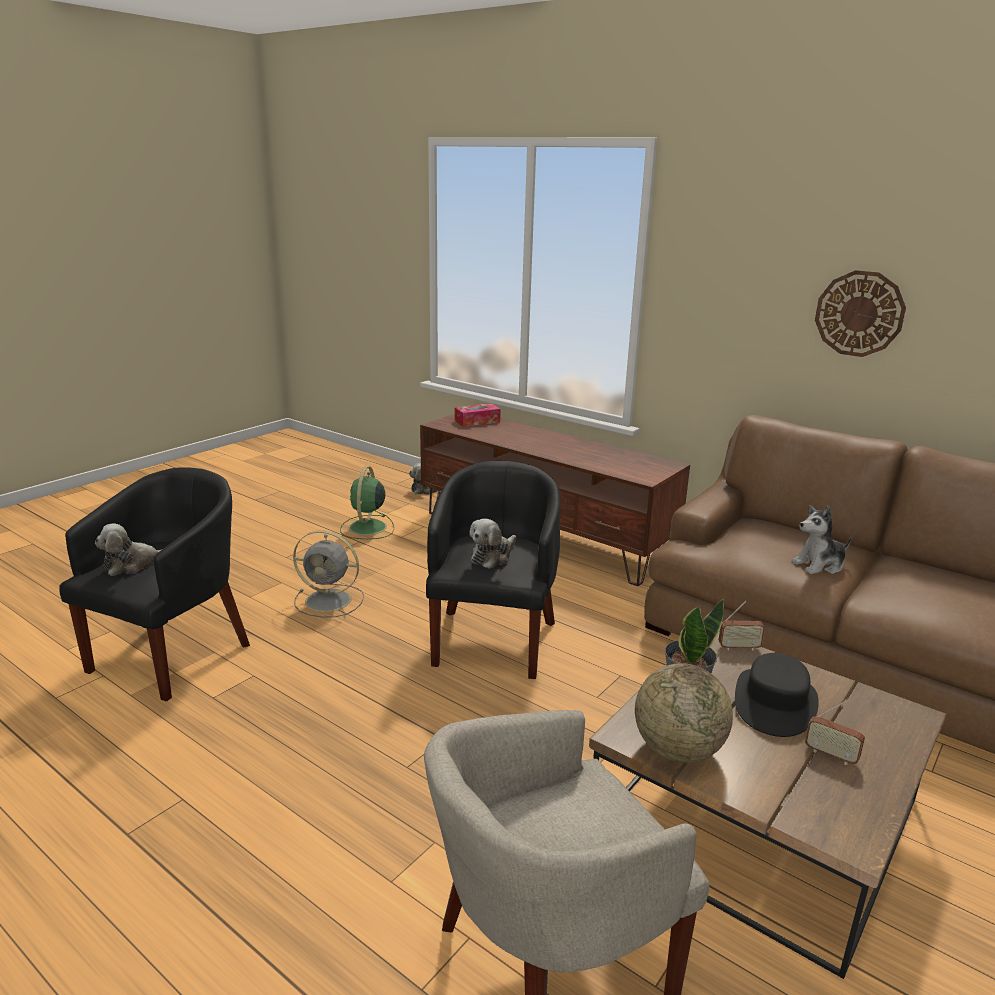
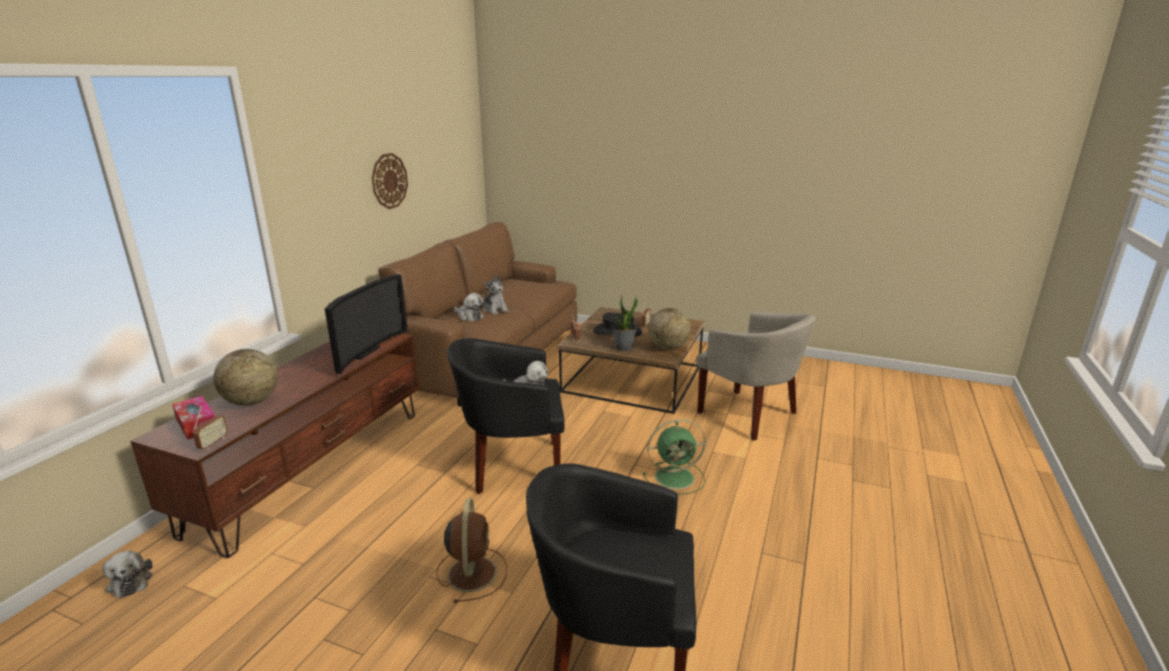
camera: 105 degrees left, 0 degrees up
plush toy [95,524,162,576] -> plush toy moved to [454,293,484,321]
grey fan [293,530,364,617] -> brown fan [436,499,507,603]
green fan [340,466,394,539] -> green fan moved to [642,419,706,495]
none -> radio [193,406,228,449]
none -> globe [213,349,278,406]
none -> television [325,274,408,374]

